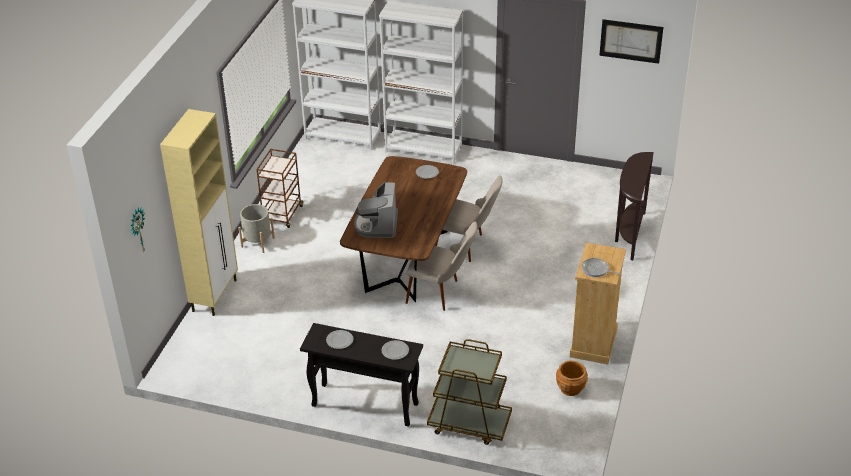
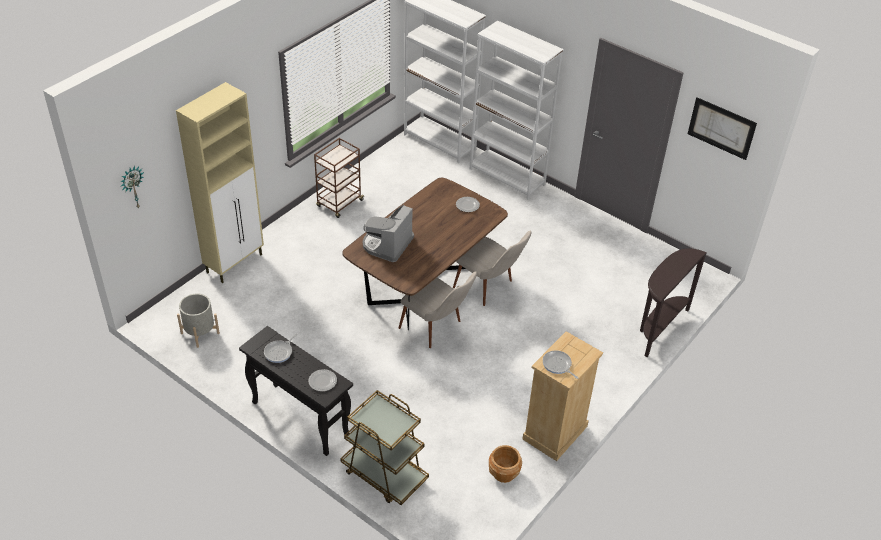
camera: 20 degrees right, 5 degrees up
grey planter [238,204,275,253] -> grey planter moved to [177,293,220,348]
plate [326,330,353,349] -> frying pan [264,333,298,363]

